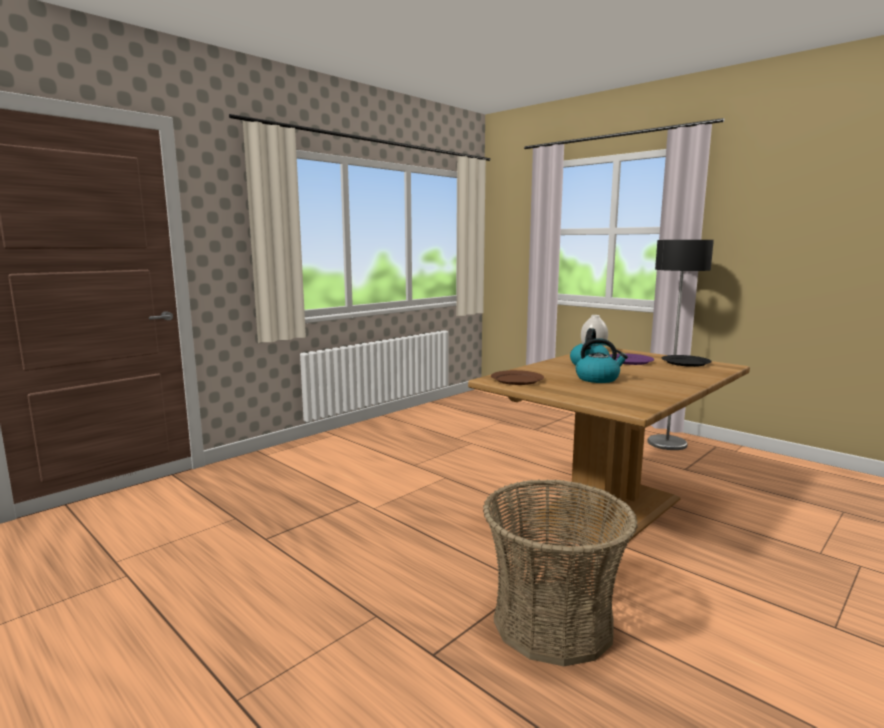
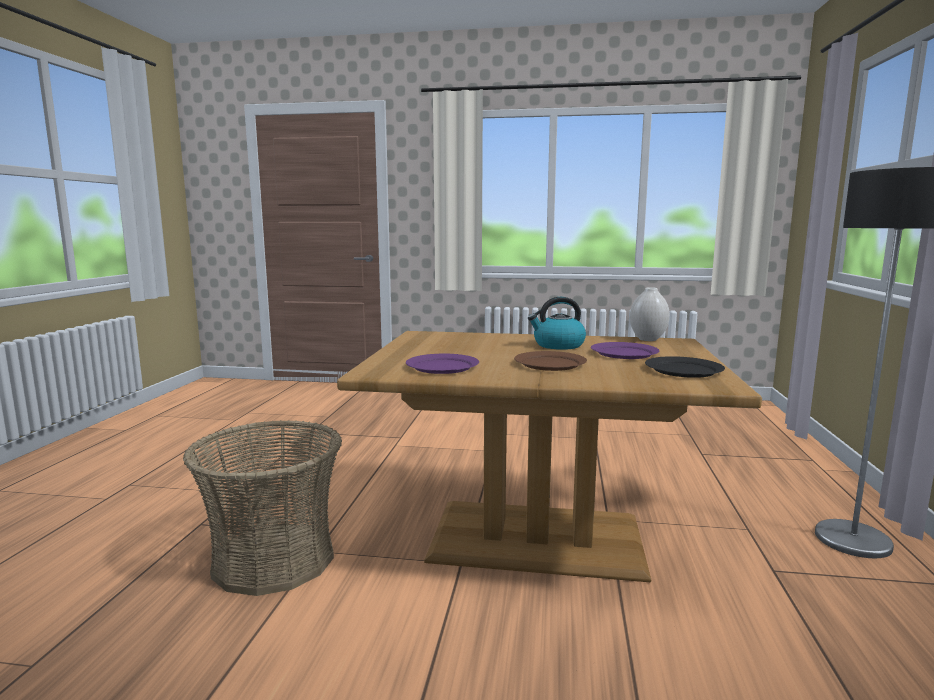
camera: 55 degrees right, 0 degrees up
brown plate [491,370,544,385] -> brown plate moved to [514,351,587,371]
kettle [576,338,628,383] -> none
none -> purple plate [406,354,479,374]

